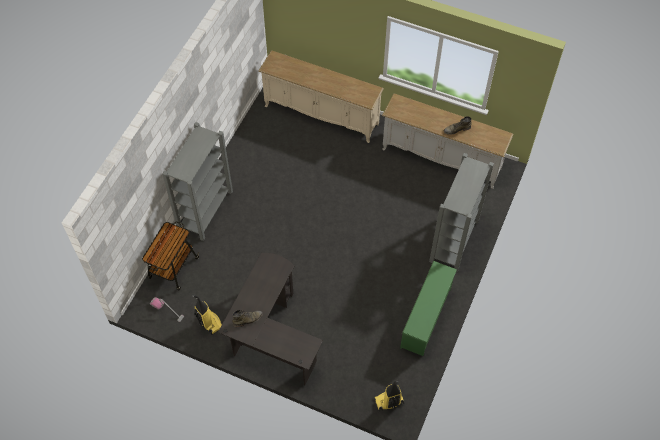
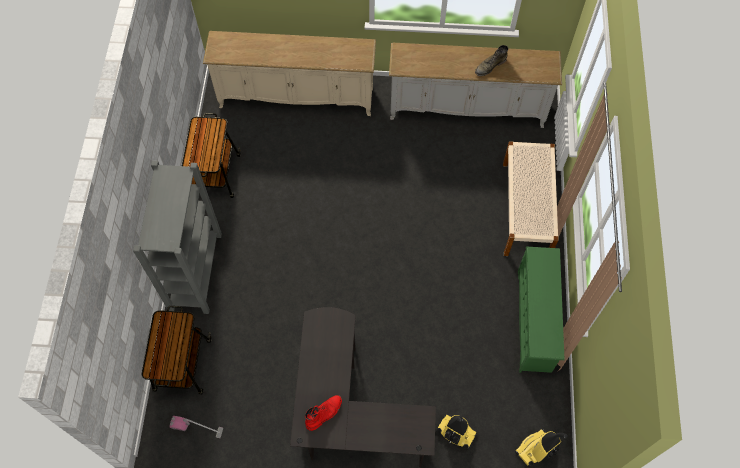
camera: 20 degrees left, 5 degrees up
vacuum cleaner [192,294,222,335] -> vacuum cleaner moved to [436,415,477,450]
green boot [232,310,263,327] -> red boot [305,395,342,431]
grey bookcase [429,153,494,272] -> beige bench [503,141,559,256]
none -> cart [182,113,241,198]

